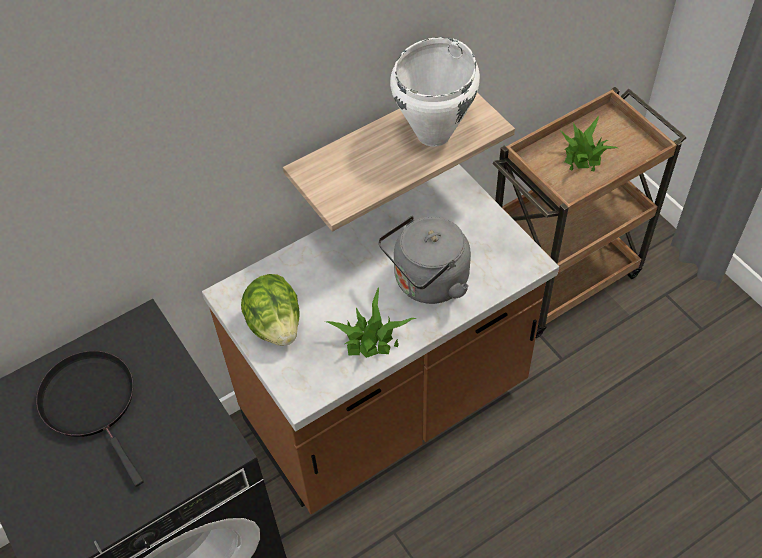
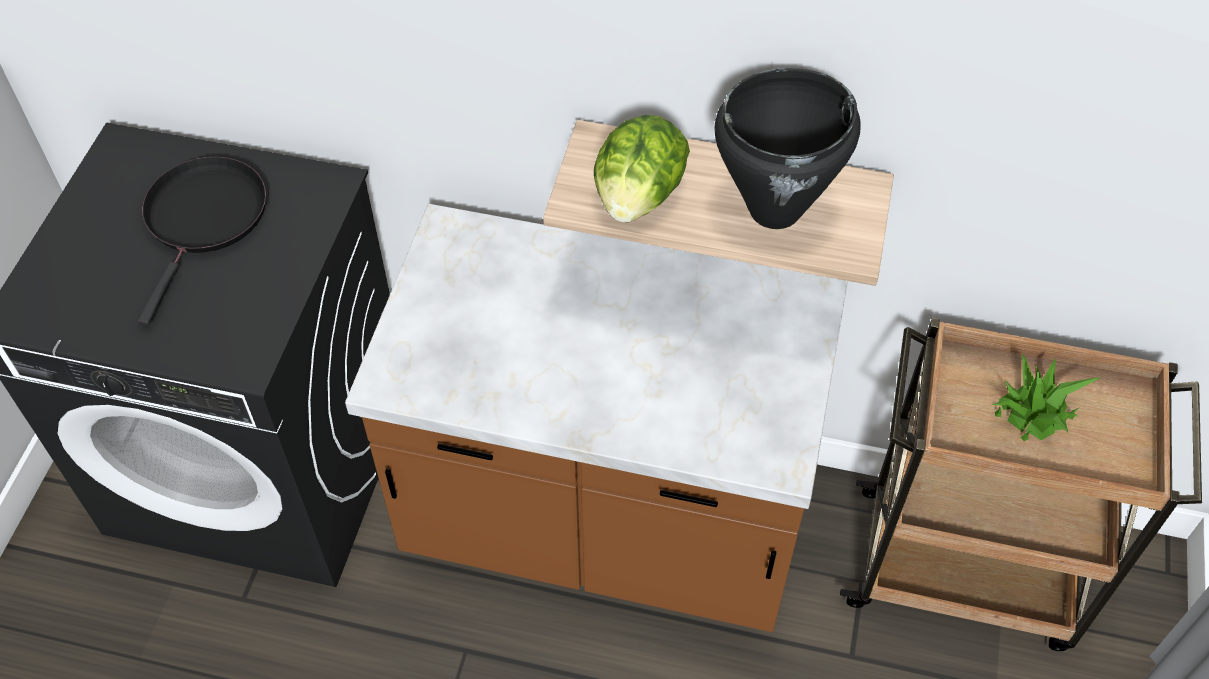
camera: 45 degrees right, 0 degrees up
lettuce [241,274,300,346] -> lettuce moved to [594,115,690,223]
potted plant [326,287,416,358] -> none
grey kettle [378,216,471,304] -> none
white cooking pot [390,37,480,147] -> black cooking pot [714,68,861,229]

